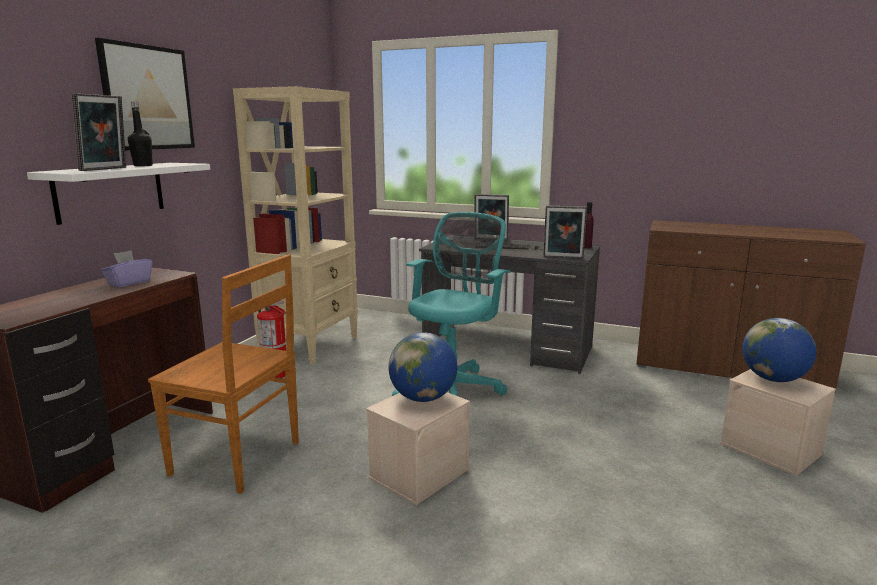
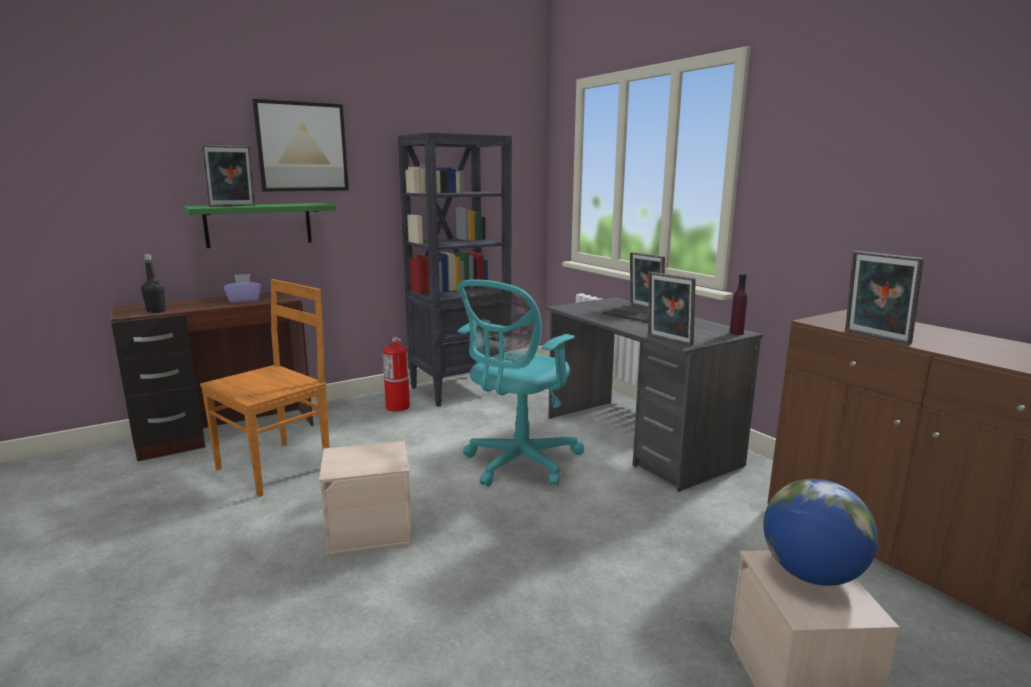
camera: 35 degrees right, 0 degrees up
white shelf [27,163,210,225] -> green shelf [183,203,336,248]
black bottle [128,102,153,166] -> black bottle moved to [141,254,166,313]
brown chair [148,254,299,494] -> brown chair turned 105 degrees counterclockwise [200,279,330,497]
beige bookcase [233,86,358,365] -> black bookcase [398,133,512,407]
globe [389,332,457,402] -> none
turquoise office chair [392,212,511,396] -> turquoise office chair turned 150 degrees clockwise [458,280,584,487]
none -> picture frame [845,251,924,345]

